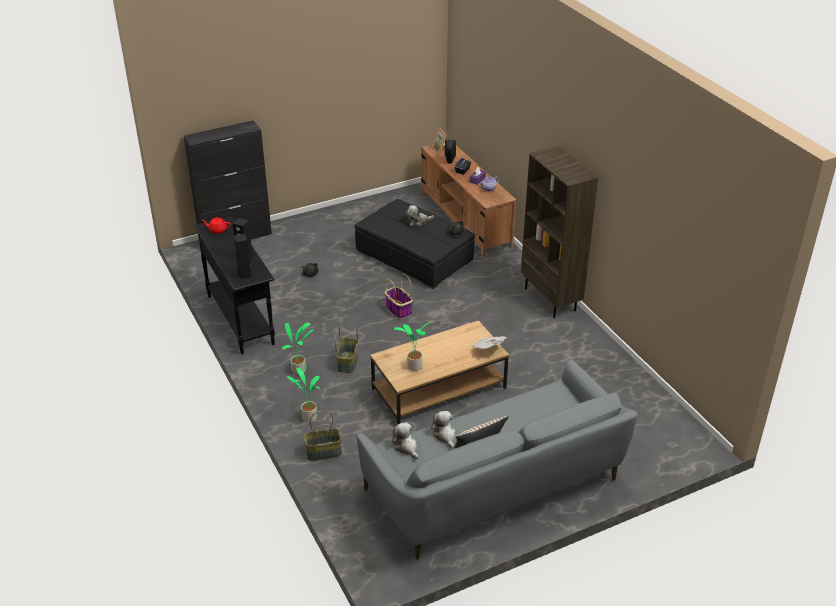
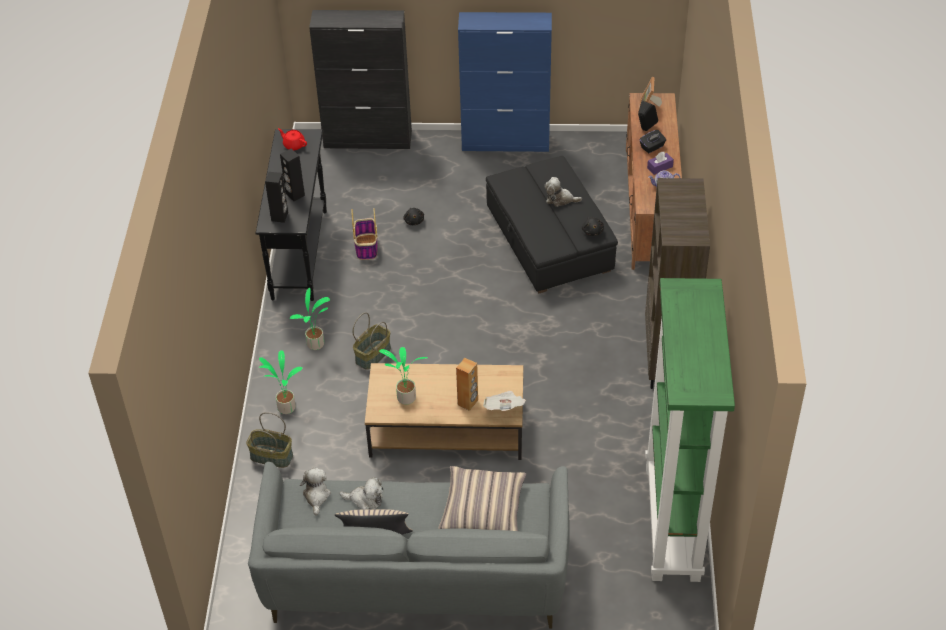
camera: 30 degrees right, 10 degrees up
basket [385,274,413,319] -> basket moved to [351,208,377,260]
plush toy [431,411,456,449] -> plush toy turned 90 degrees clockwise [339,477,384,510]
none -> pillow [438,466,526,531]
none -> brown speaker [456,358,478,411]
none -> blue cabinet [458,12,552,152]
none -> green bookcase [645,278,735,582]

